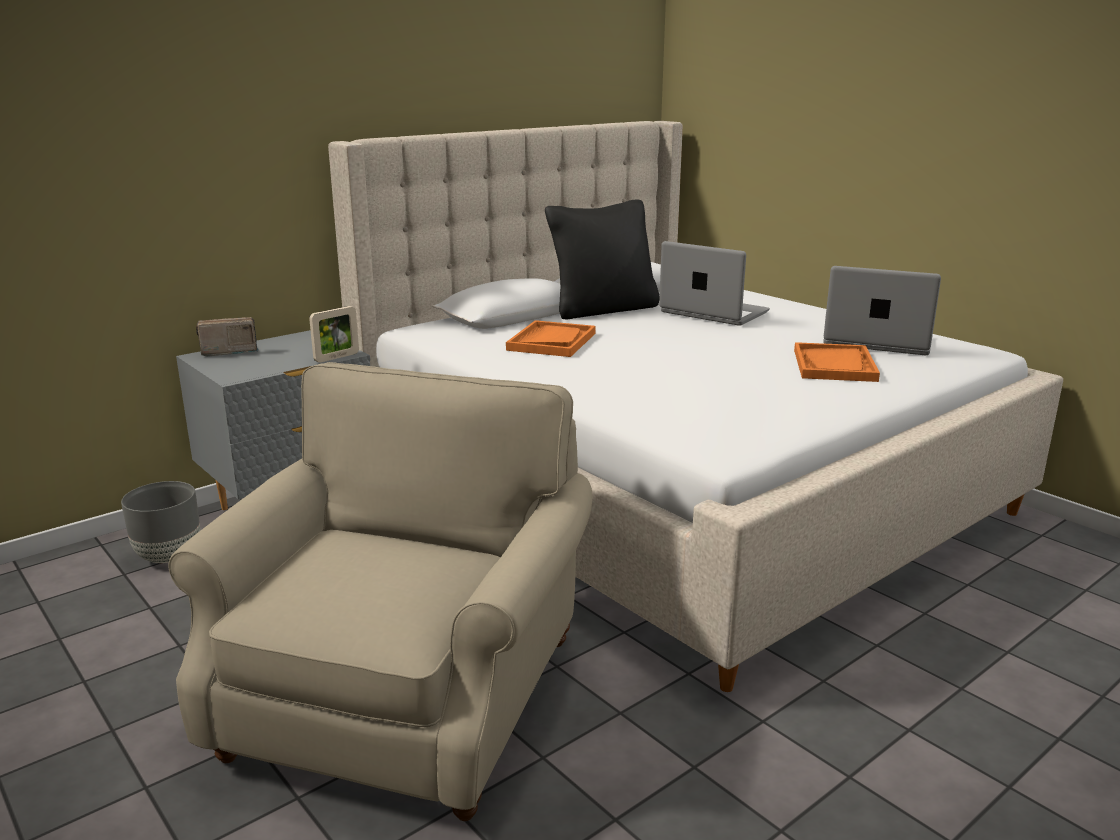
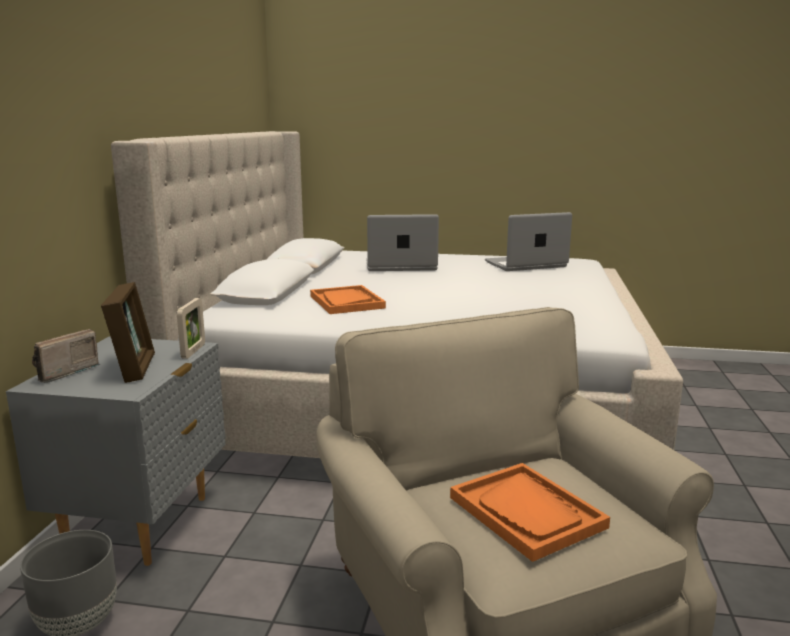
camera: 40 degrees left, 5 degrees down
black pillow [545,200,659,319] -> none
orange tray [794,342,880,382] -> orange tray moved to [450,463,610,562]
none -> picture frame [101,282,155,383]

